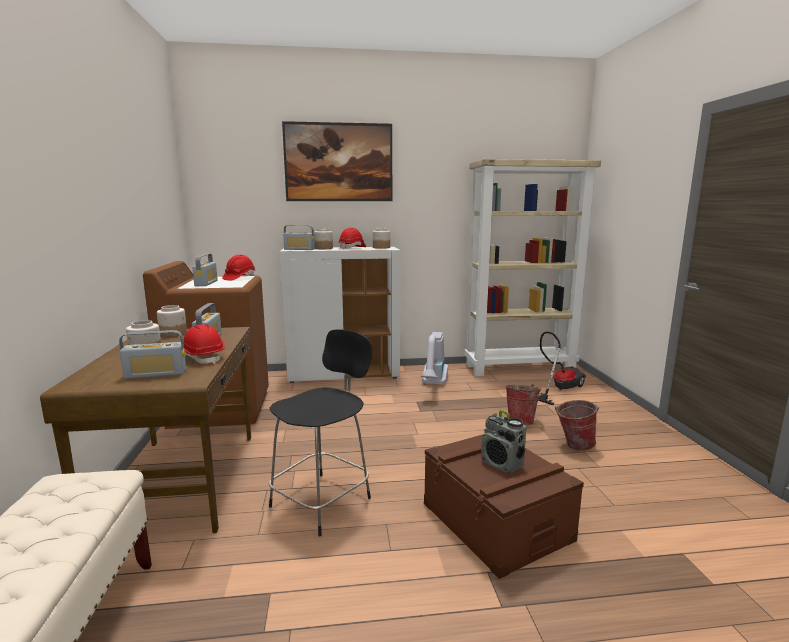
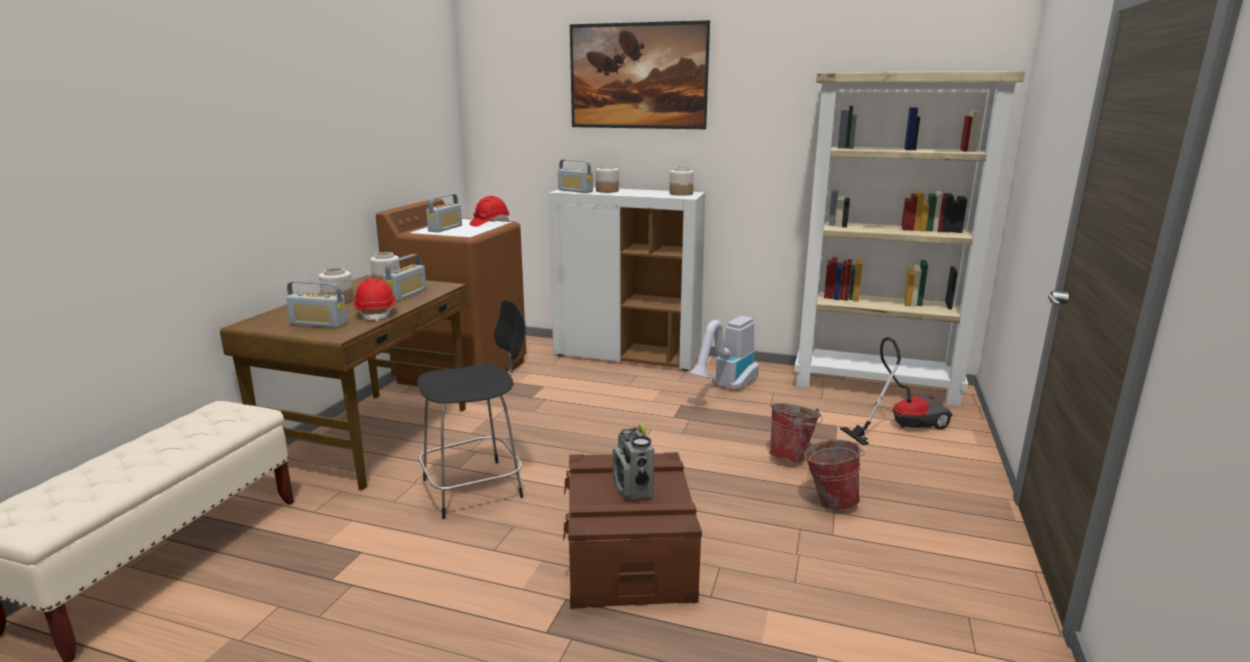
camera: 25 degrees right, 5 degrees up
red hard hat [339,228,366,249] -> none

